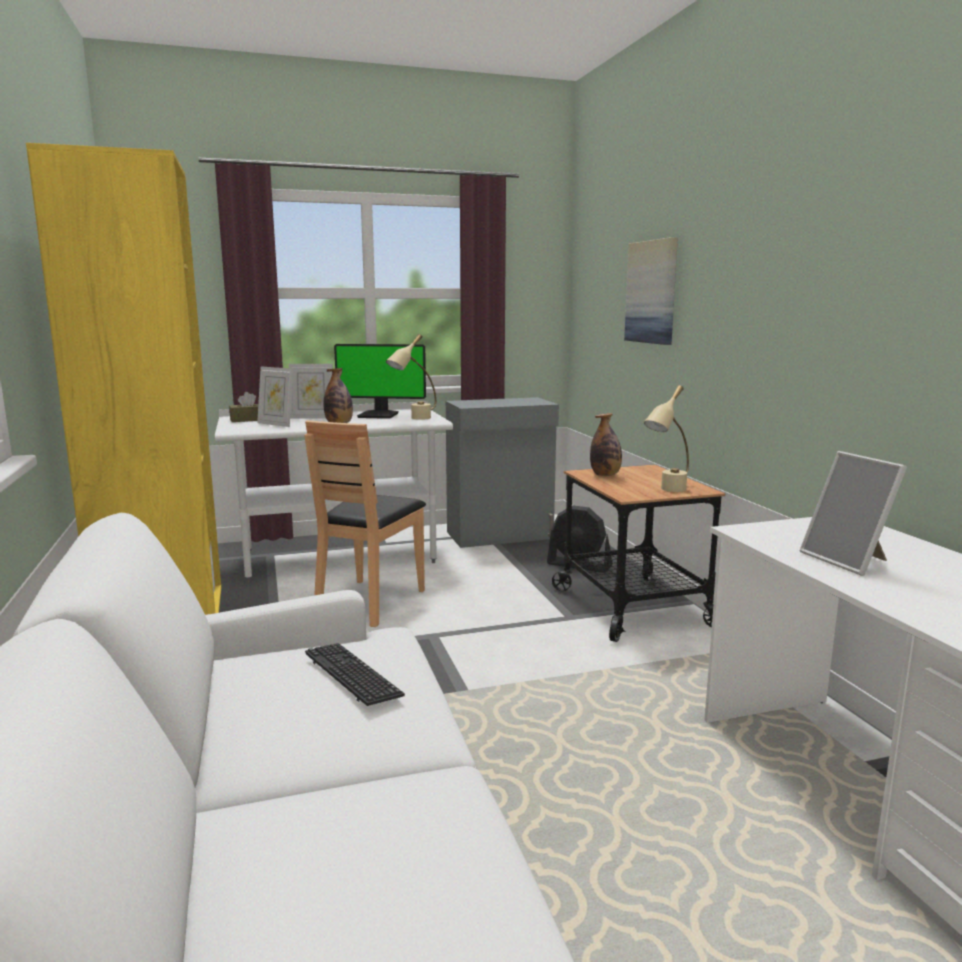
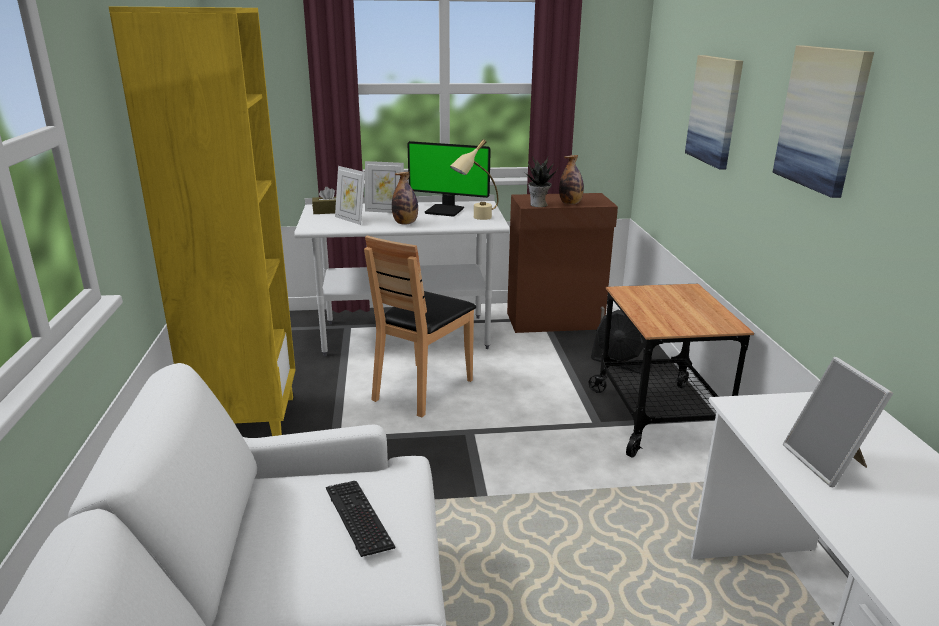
camera: 10 degrees right, 10 degrees up
grey cabinet [446,397,559,548] -> brown cabinet [507,193,618,333]
bottle [590,413,622,476] -> bottle moved to [559,155,584,205]
beige table lamp [644,385,689,492] -> none
none -> potted plant [524,156,558,207]
none -> picture [772,46,874,198]

